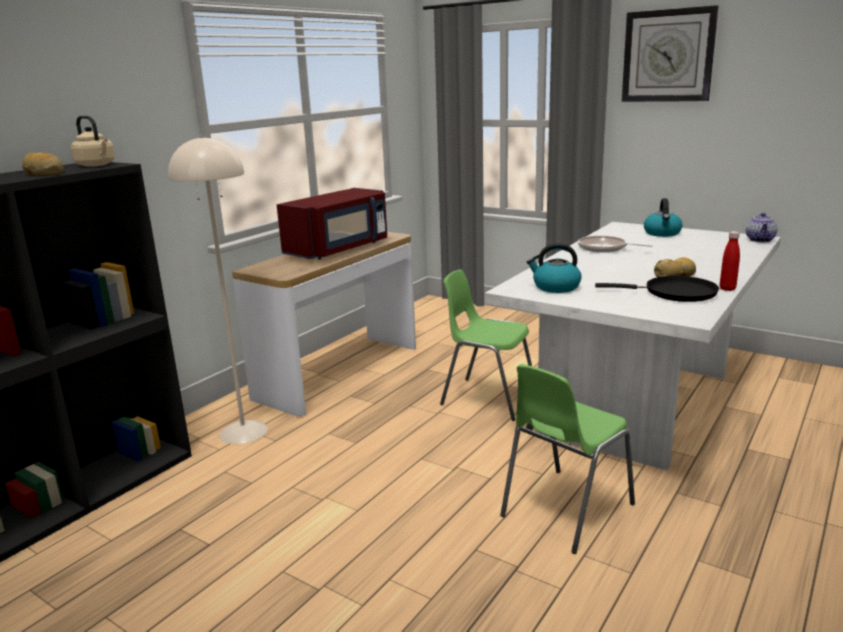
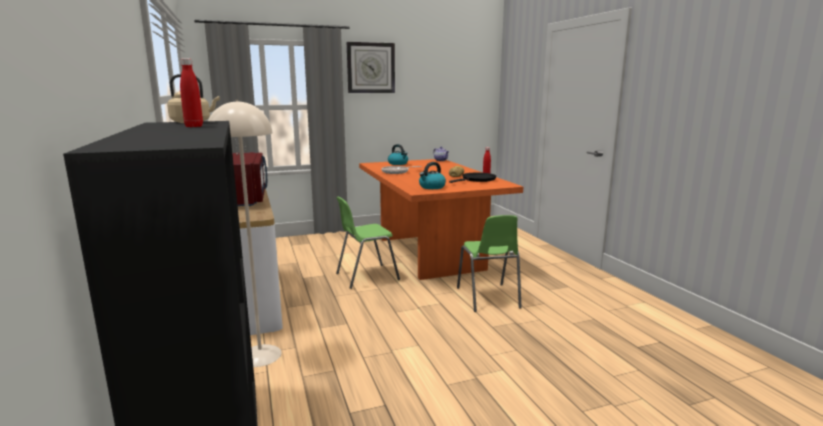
camera: 55 degrees left, 5 degrees down
bread [22,152,64,176] -> red bottle [180,58,203,127]
white dining table [485,222,781,471] -> orange dining table [359,159,523,280]

